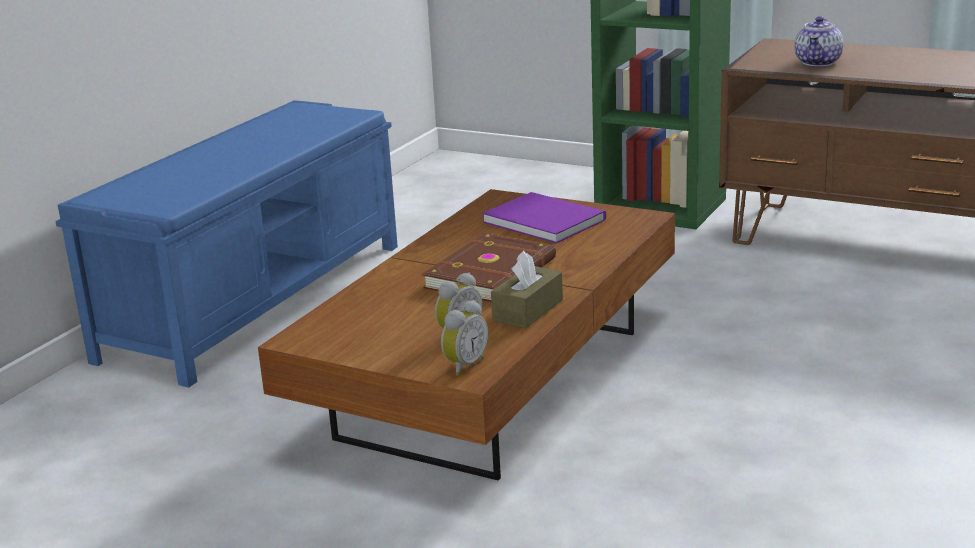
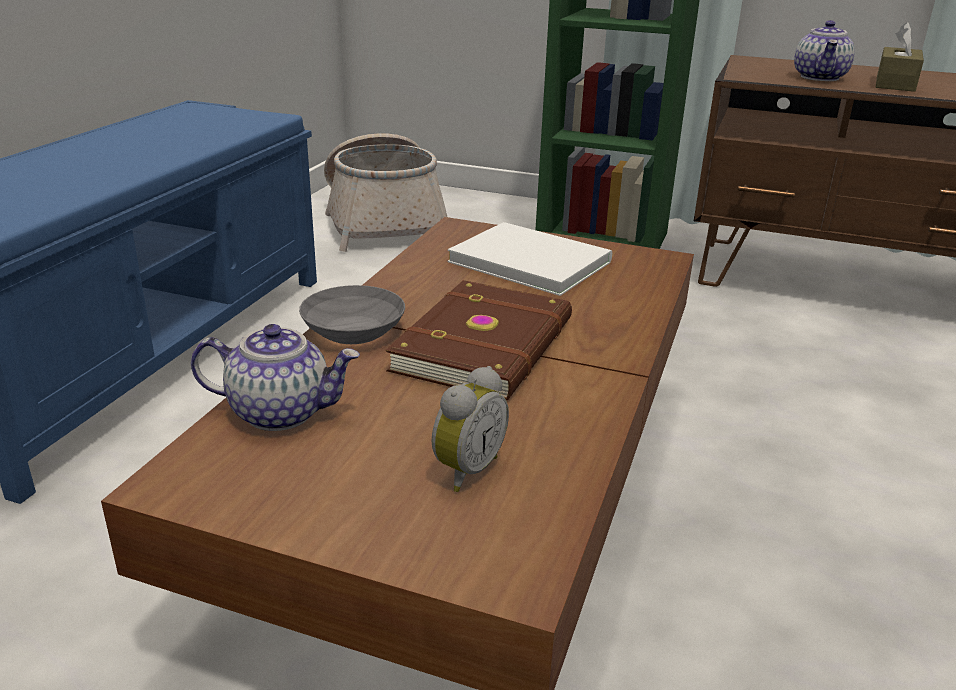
camera: 10 degrees left, 5 degrees up
alarm clock [441,300,488,376] -> none
purple book [482,192,606,243] -> white book [448,222,612,296]
brown tissue box [491,251,563,328] -> brown tissue box moved to [876,22,924,92]
none -> teapot [191,324,360,431]
none -> grey bowl [299,285,405,344]
none -> basket [324,133,447,252]

